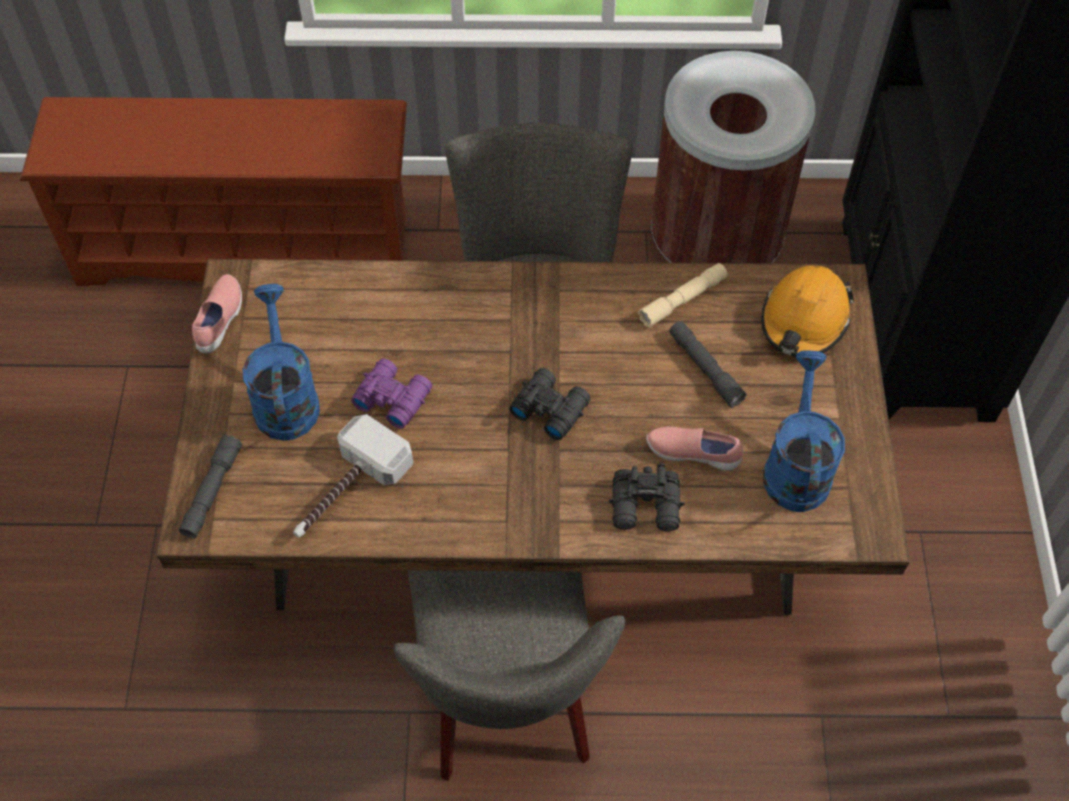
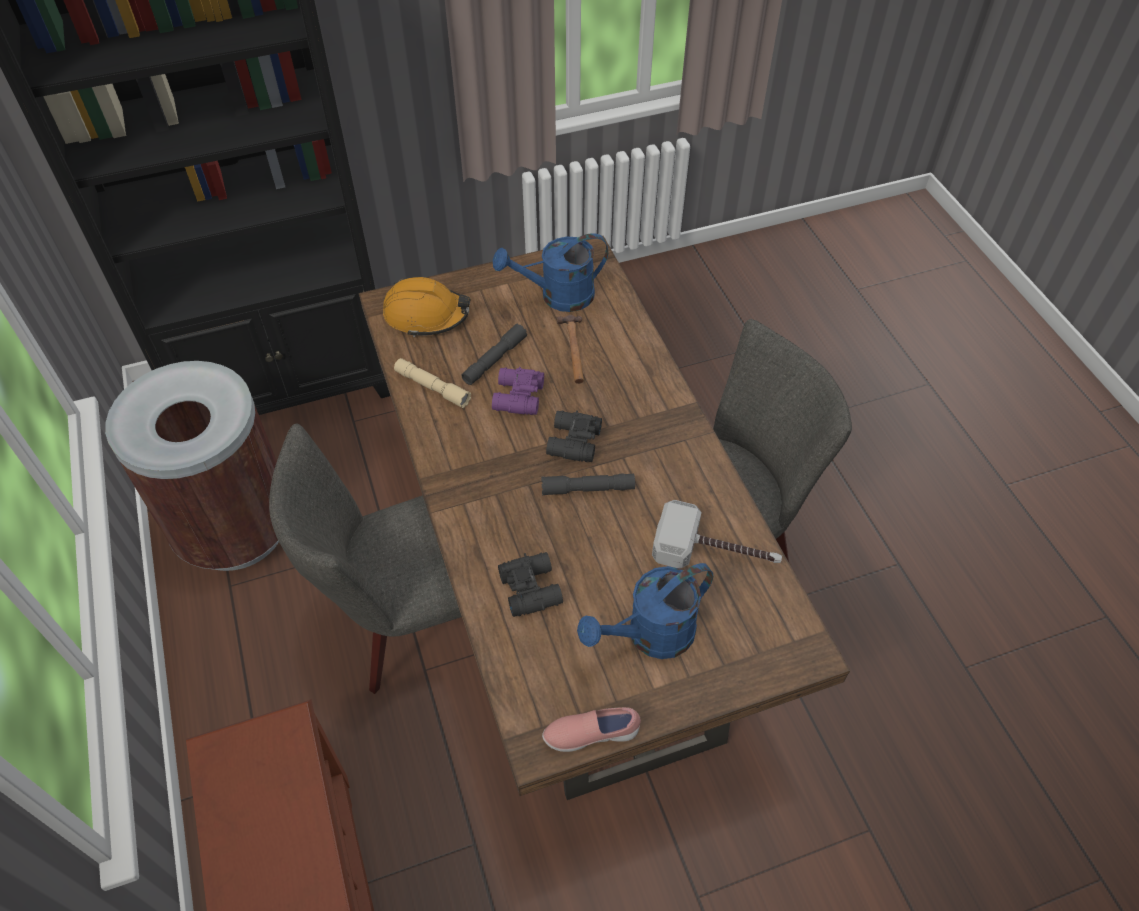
camera: 110 degrees left, 5 degrees down
grey flashlight [179,434,242,538] -> grey flashlight moved to [541,473,635,495]
purple binoculars [351,358,432,429] -> purple binoculars moved to [492,367,544,415]
black binoculars [609,463,684,531] -> black binoculars moved to [498,552,563,617]
pink shoe [646,427,743,471] -> hammer [557,315,584,384]

